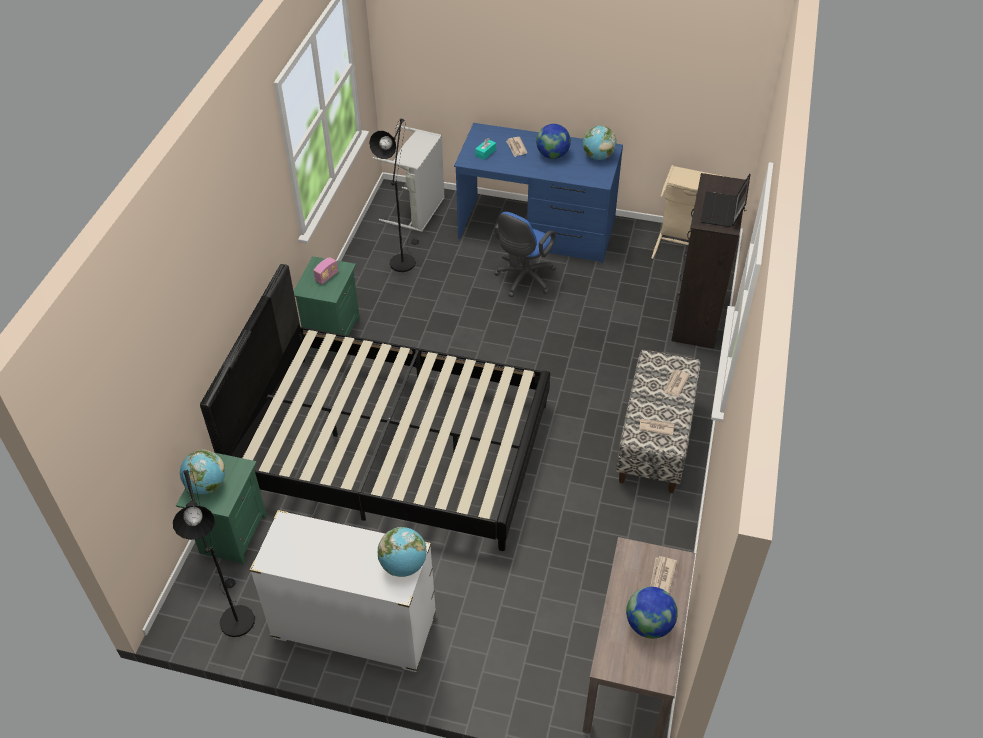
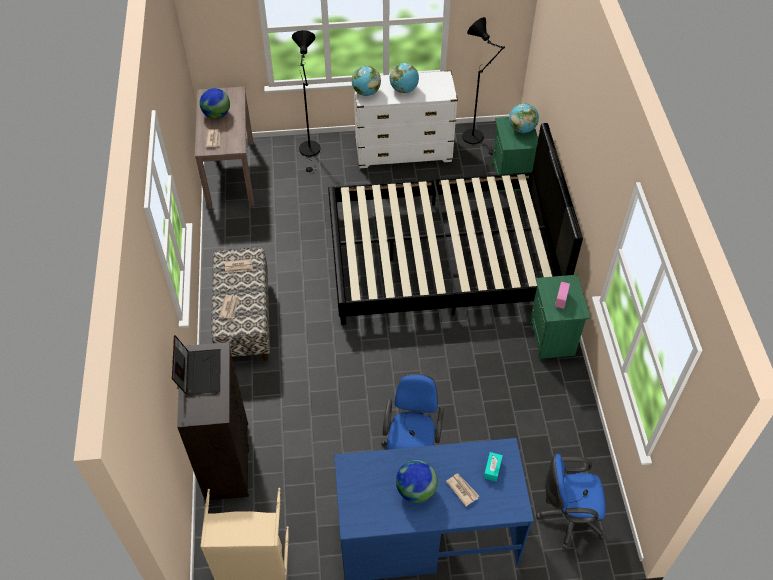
camera: 160 degrees right, 5 degrees up
black floor lamp [369,118,419,272] -> black floor lamp moved to [292,30,321,172]
grey laundry basket [372,125,445,232] -> blue office chair [536,454,606,549]
globe [582,125,617,160] -> globe moved to [390,63,419,93]

